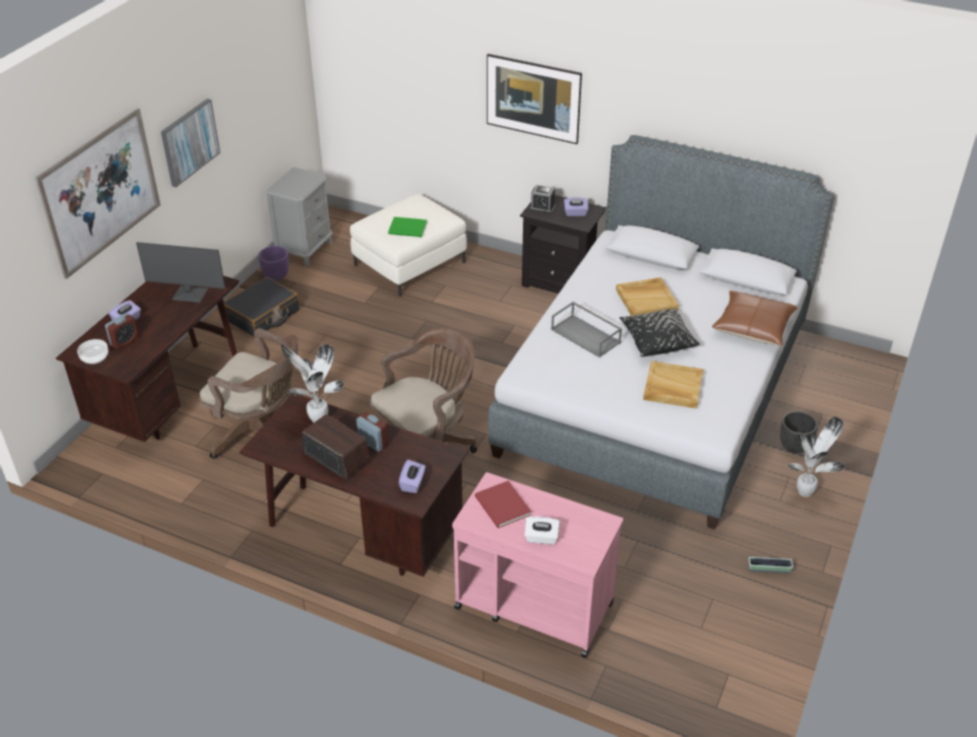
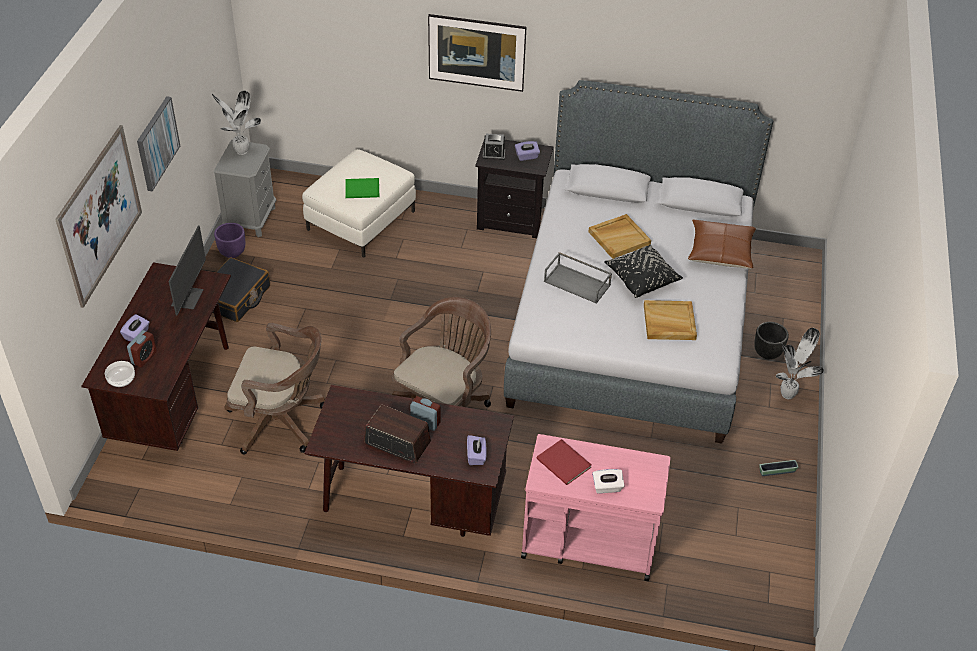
camera: 15 degrees left, 5 degrees up
monitor [136,242,225,303] -> monitor turned 75 degrees counterclockwise [168,226,206,315]
potted plant [281,344,344,422] -> potted plant moved to [212,91,261,155]

